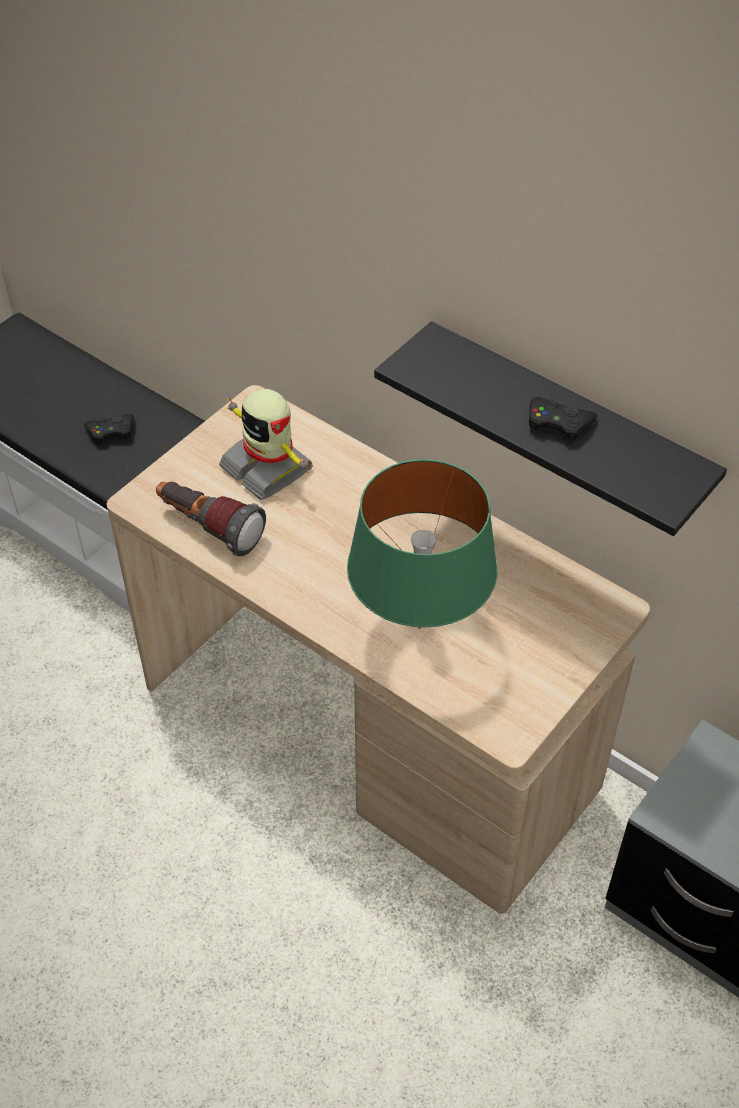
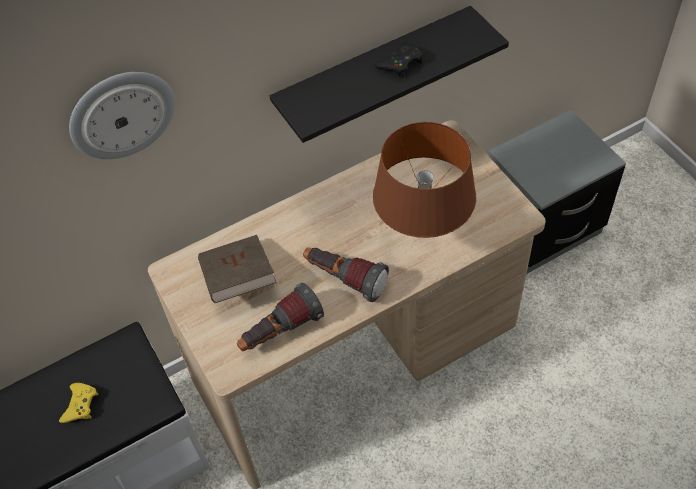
camera: 65 degrees left, 5 degrees up
black game controller [84,414,134,446] -> yellow game controller [59,383,98,423]
toy robot [219,389,313,500] -> brown book [198,235,277,303]
green table lamp [347,459,498,629] -> brown table lamp [373,122,476,238]
none -> wall clock [69,72,175,159]
none -> flashlight [303,247,389,302]

